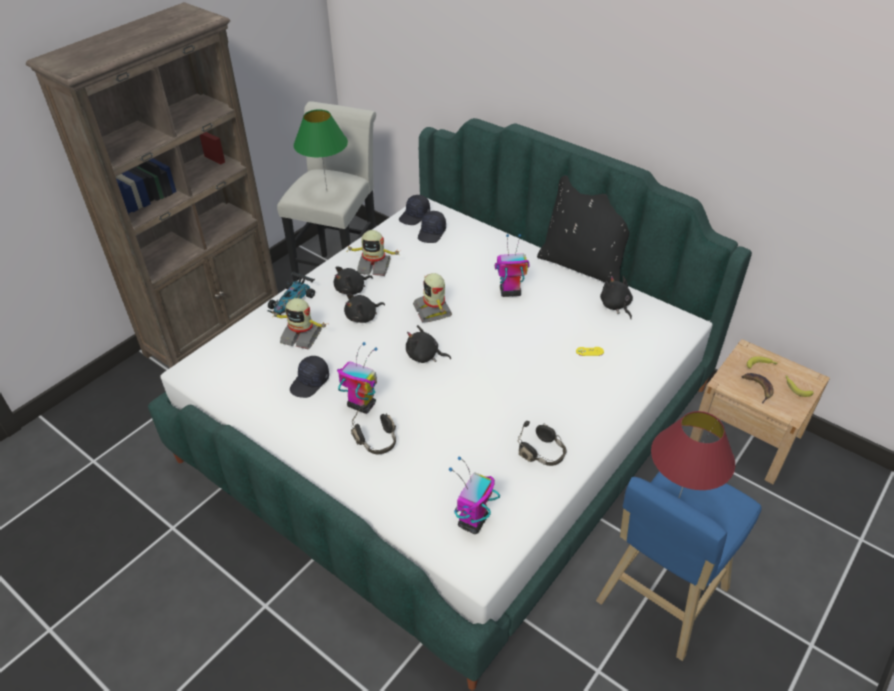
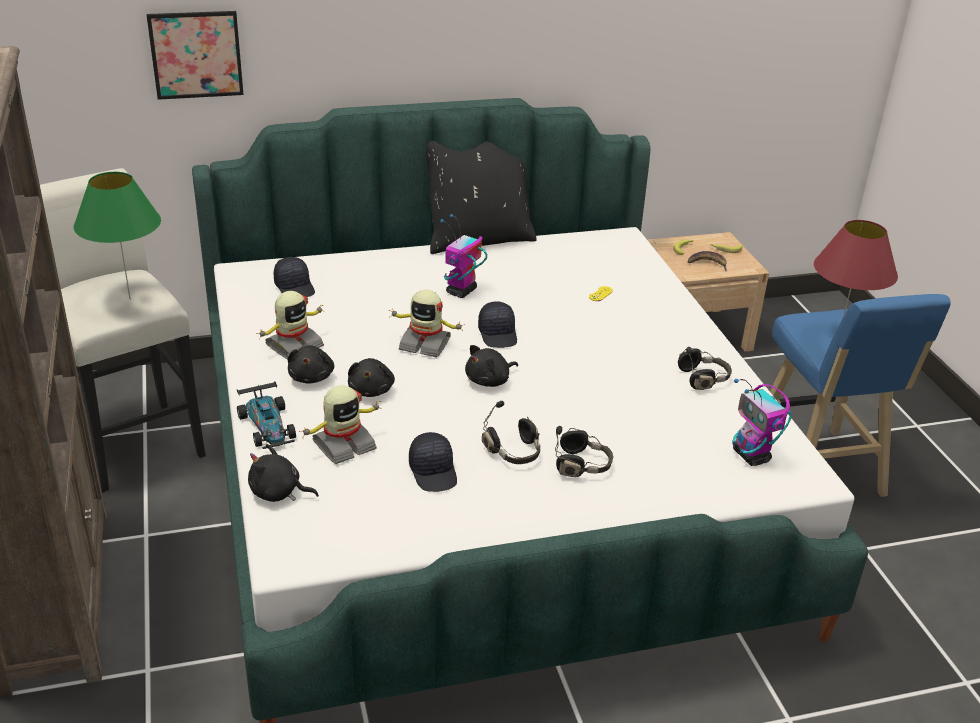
camera: 55 degrees left, 10 degrees down
toy robot [337,342,377,414] -> black headphones [482,401,540,464]
black cap [399,195,430,225] -> black cap moved to [478,301,517,348]
black plush toy [600,276,633,319] -> black plush toy moved to [248,444,319,502]
none -> picture [147,11,244,100]

